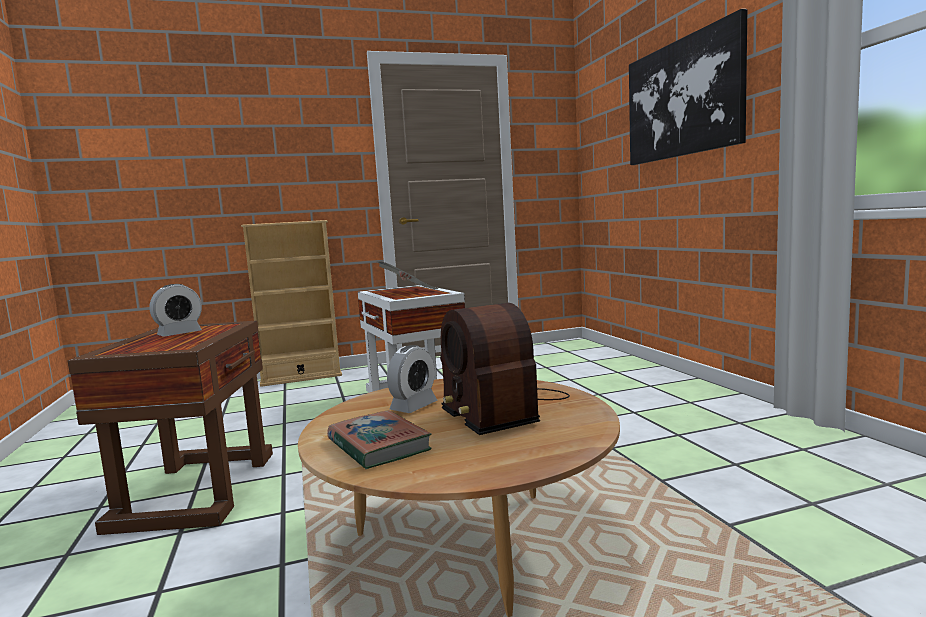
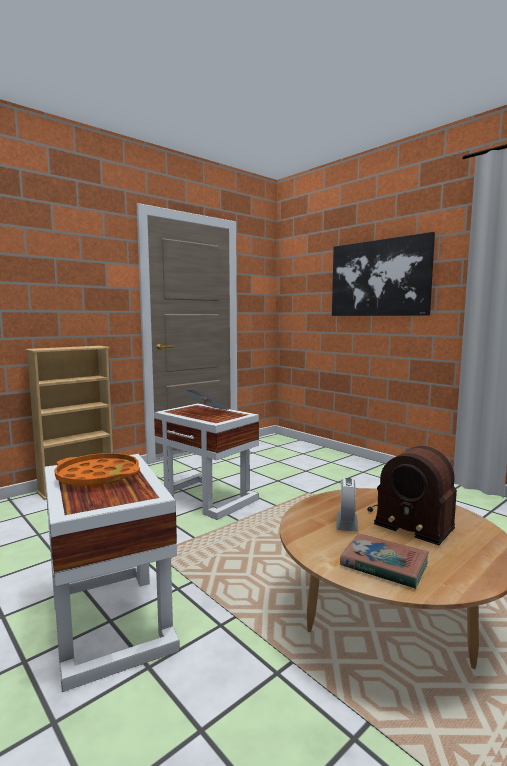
camera: 25 degrees left, 0 degrees up
brown side table [68,320,273,535] -> white side table [44,454,180,692]
alarm clock [150,284,202,337] -> orange tray [54,453,140,488]

